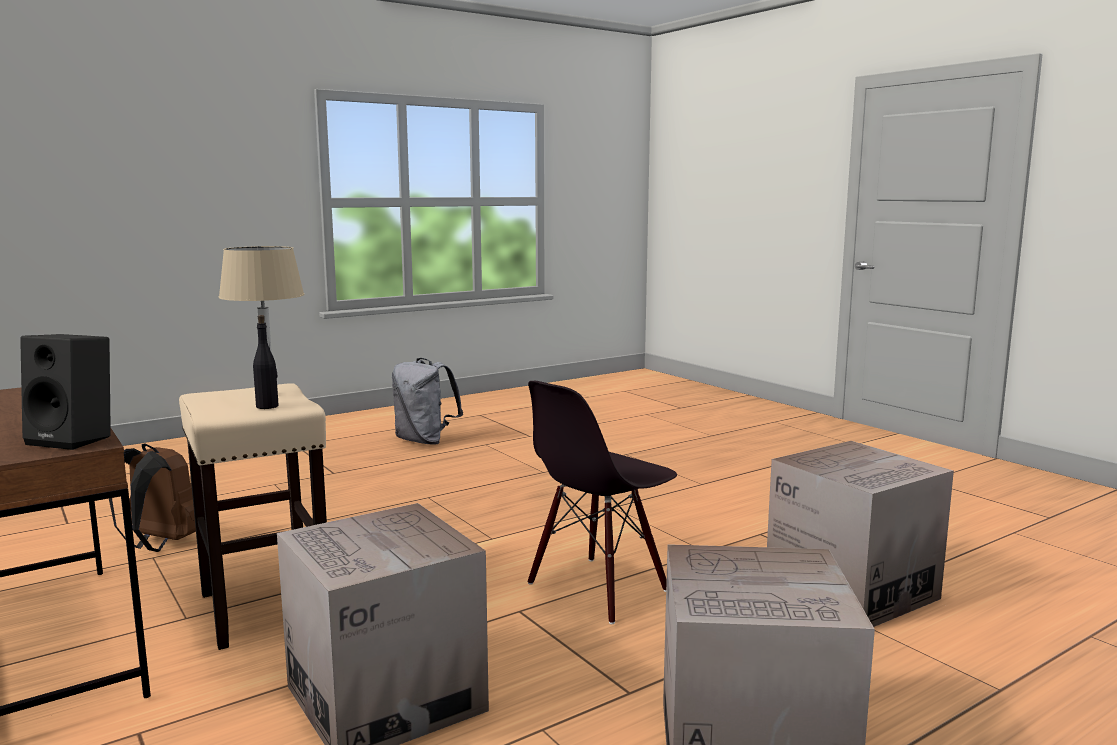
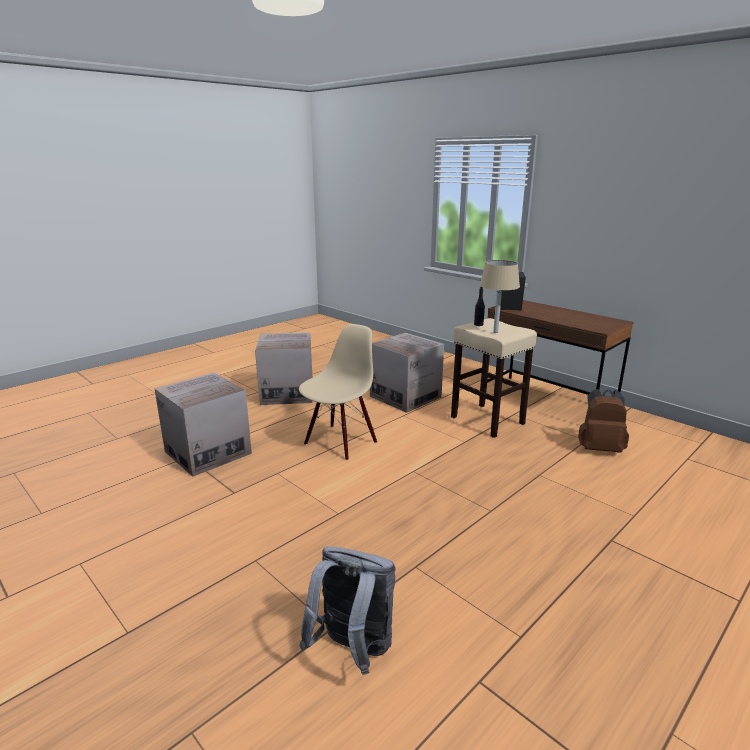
camera: 170 degrees right, 10 degrees up
grey backpack [392,358,463,444] -> grey backpack moved to [299,547,396,675]
black chair [527,381,677,624] -> beige chair [299,324,377,461]

